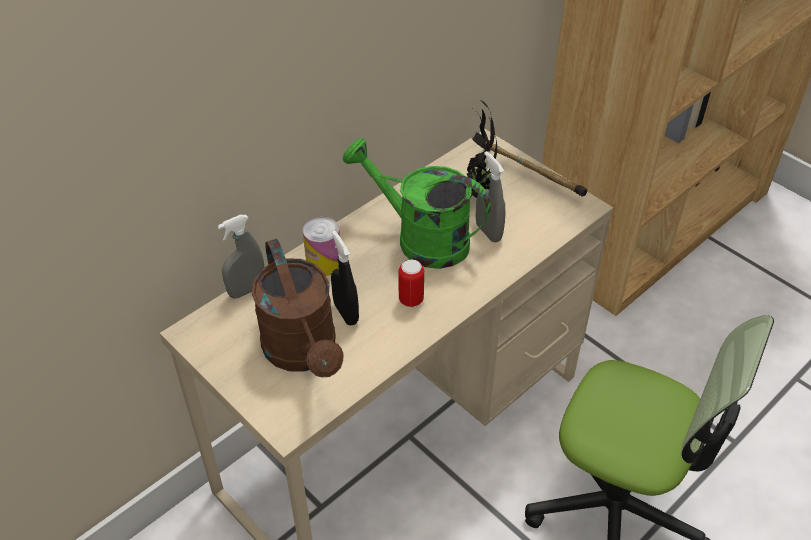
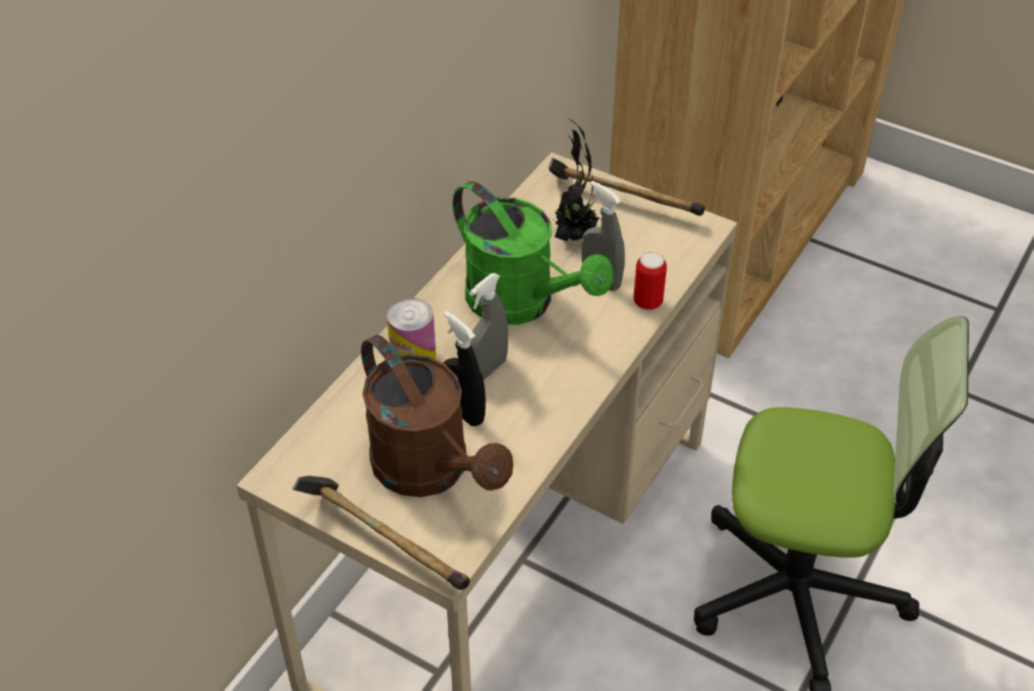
camera: 15 degrees left, 0 degrees up
grey spray bottle [218,215,264,299] -> grey spray bottle moved to [470,273,508,381]
green watering can [343,138,491,269] -> green watering can turned 150 degrees counterclockwise [453,181,613,325]
can [398,259,424,307] -> can moved to [633,252,667,310]
none -> hammer [292,476,470,590]

